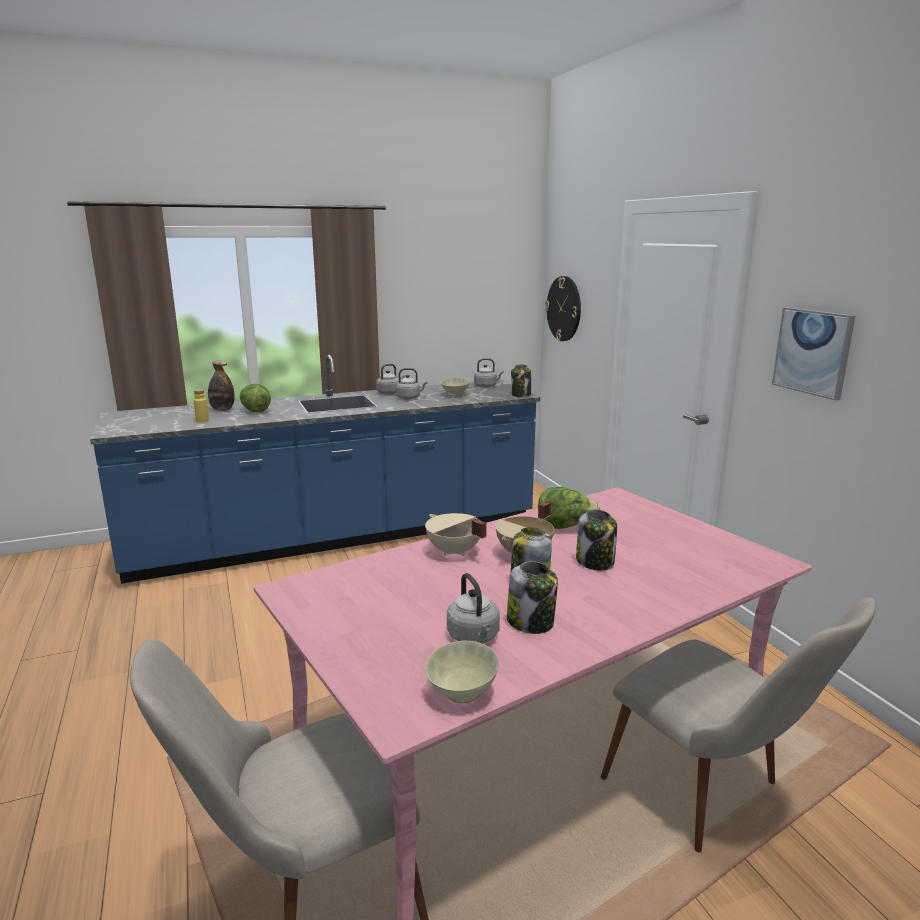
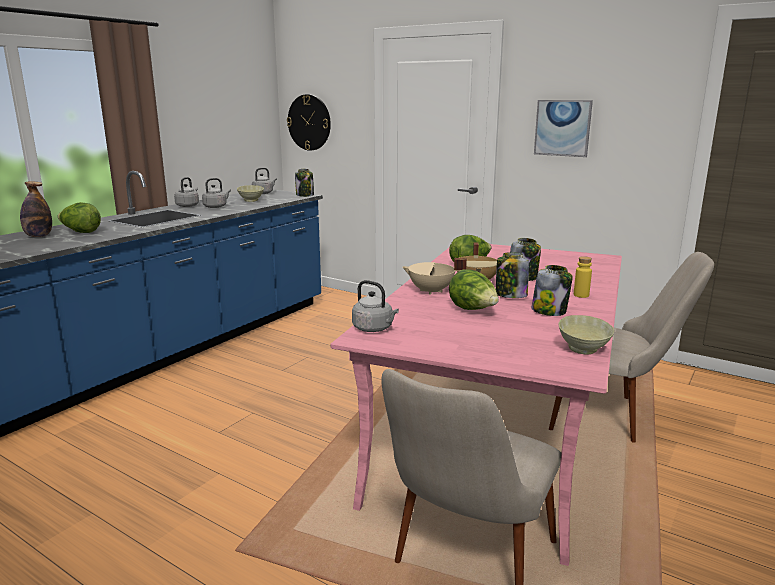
camera: 35 degrees left, 0 degrees up
yellow bottle [193,389,209,422] -> yellow bottle moved to [574,256,592,298]
grey kettle [447,573,500,644] -> grey kettle moved to [352,280,399,332]
none -> lettuce [449,269,499,310]

